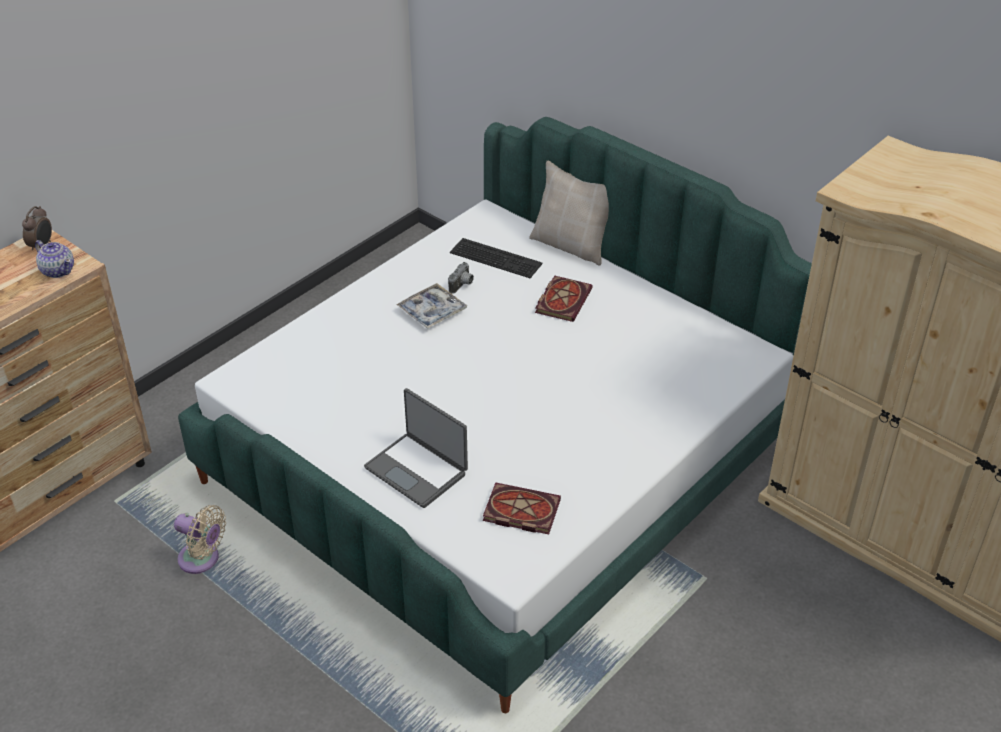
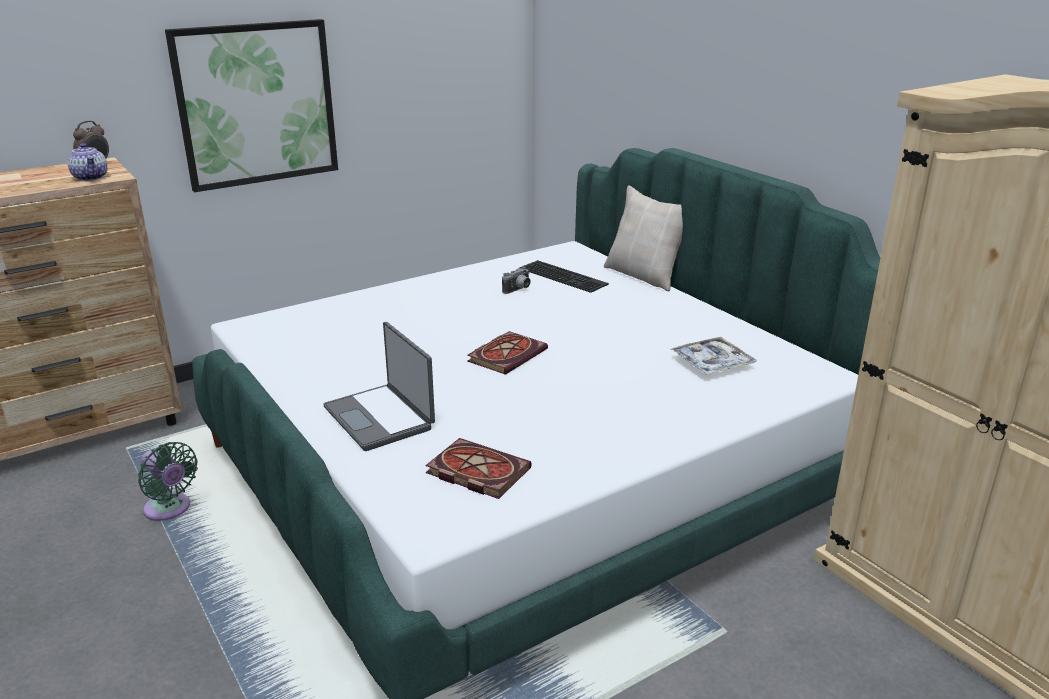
camera: 15 degrees right, 15 degrees down
beige fan [174,505,226,574] -> green fan [138,442,198,521]
tray [397,283,467,329] -> tray moved to [670,337,758,374]
book [535,276,593,322] -> book moved to [467,331,548,375]
none -> picture [165,19,338,192]

